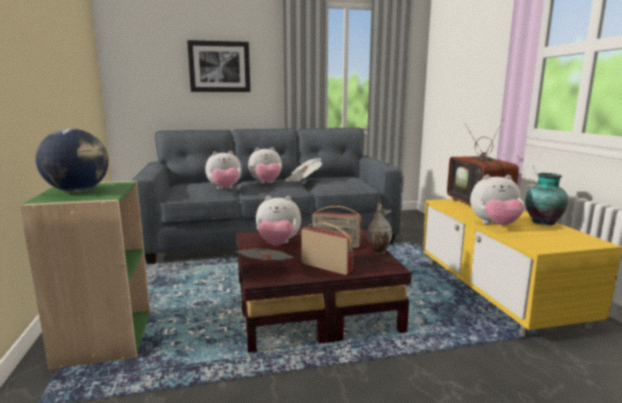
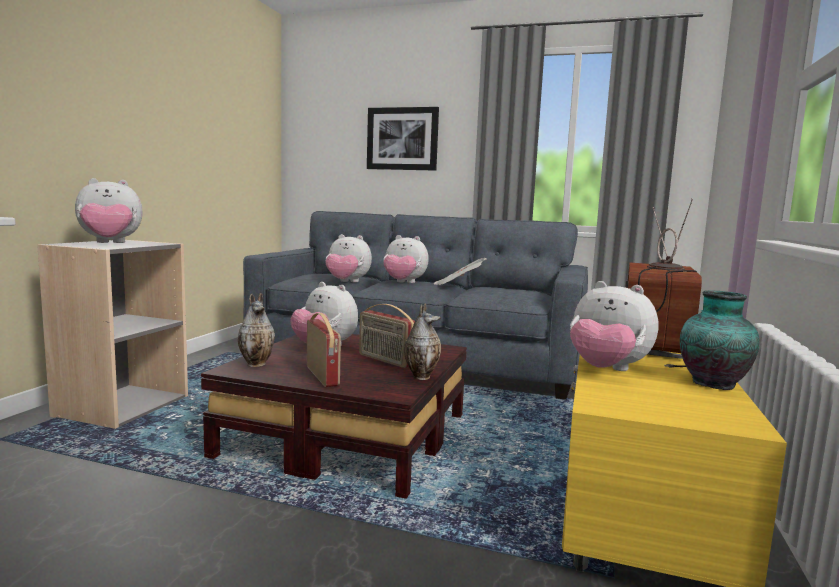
camera: 30 degrees right, 5 degrees down
green bookcase [19,181,151,370] -> grey bookcase [37,240,188,429]
globe [36,129,108,192] -> plush toy [75,178,143,243]
newspaper [234,249,294,261] -> vase [238,293,275,367]

